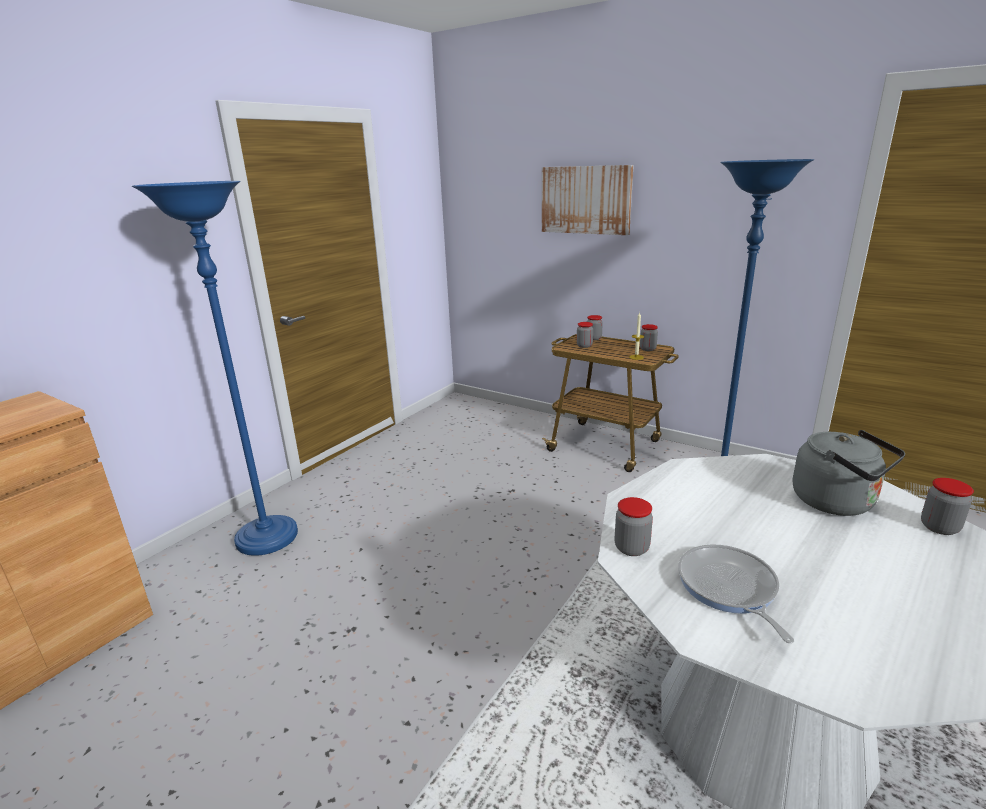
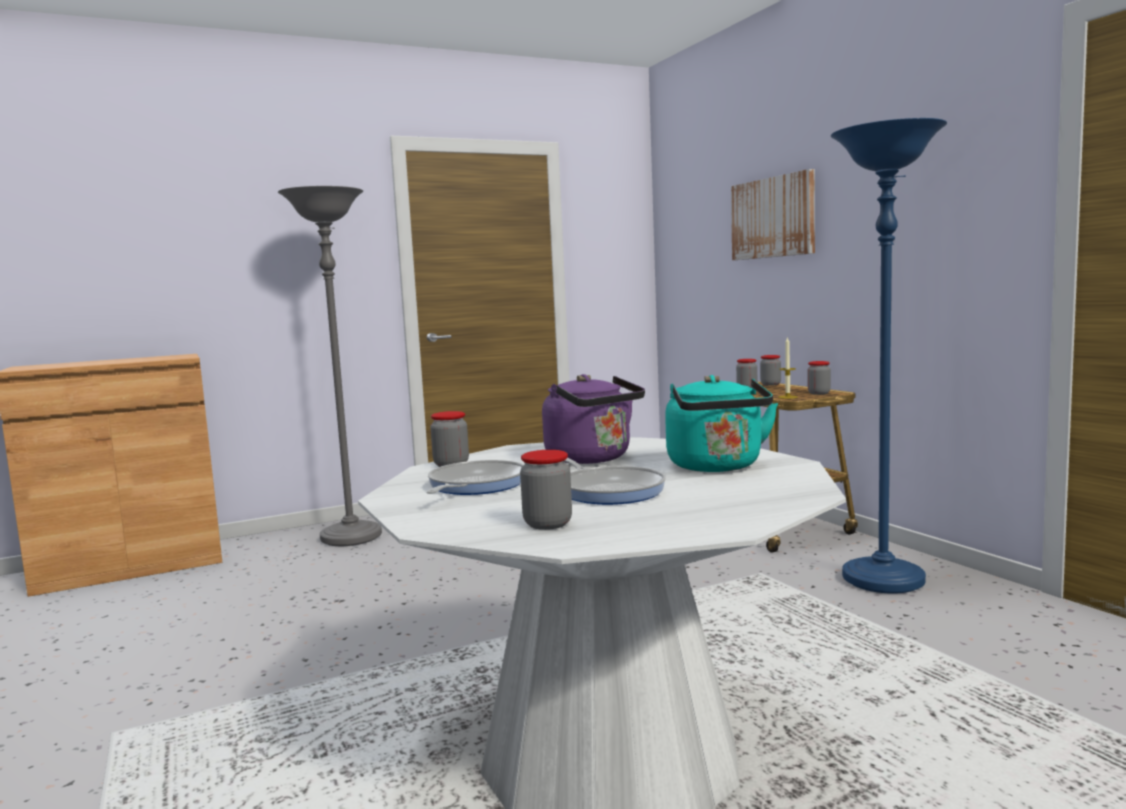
camera: 30 degrees right, 15 degrees down
blue floor lamp [132,181,298,556] -> grey floor lamp [278,186,382,546]
grey kettle [793,430,905,516] -> turquoise kettle [665,375,778,472]
jar [921,478,974,535] -> jar moved to [520,450,572,530]
none -> purple kettle [542,374,645,464]
none -> frying pan [565,458,666,505]

